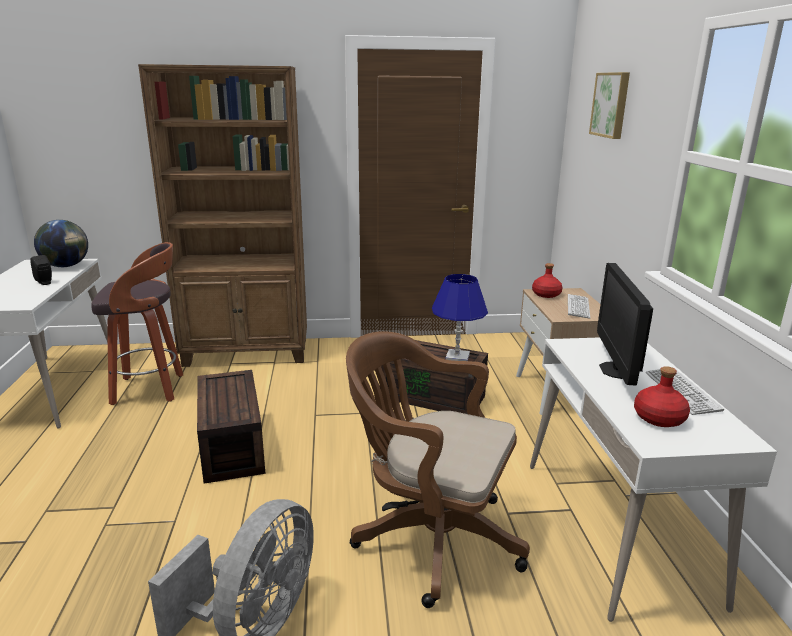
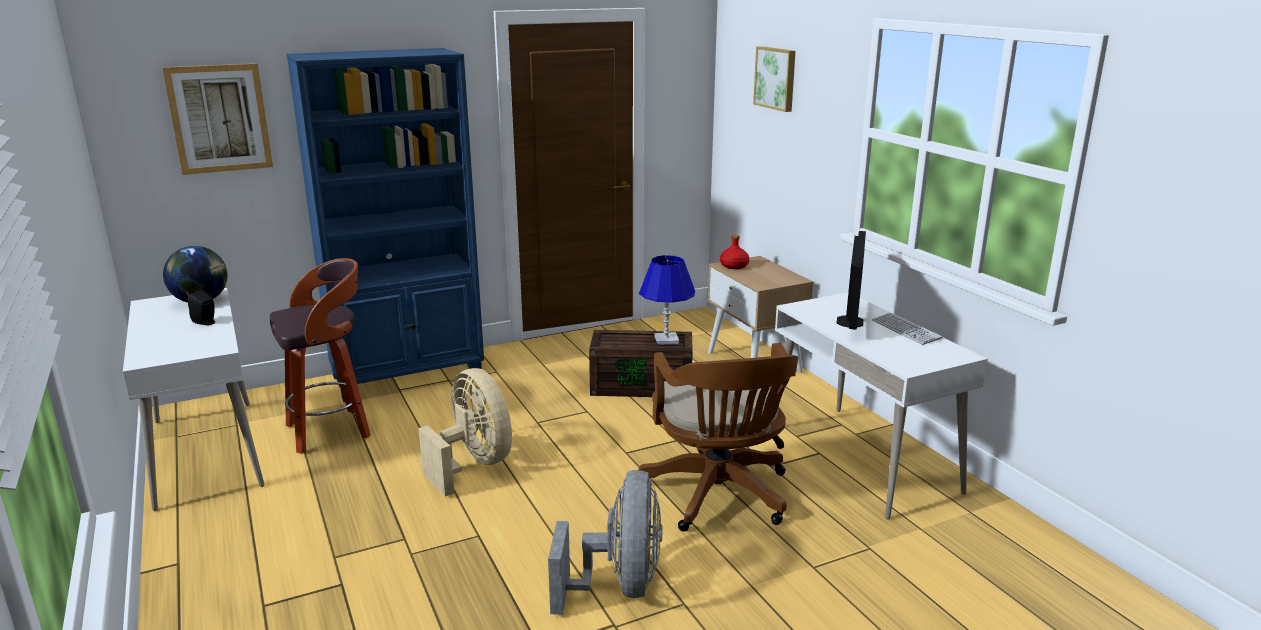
camera: 20 degrees left, 0 degrees up
brown bookcase [138,64,307,367] -> blue bookcase [287,48,484,402]
brown storage box [197,370,266,484] -> beige fan [418,368,512,496]
brown office chair [346,331,530,608] -> brown office chair turned 105 degrees counterclockwise [638,343,798,531]
keyboard [568,294,590,319] -> none
monitor [597,263,653,386] -> monitor turned 150 degrees counterclockwise [836,231,866,330]
red bottle [634,366,690,427] -> none
none -> picture [162,63,273,175]

